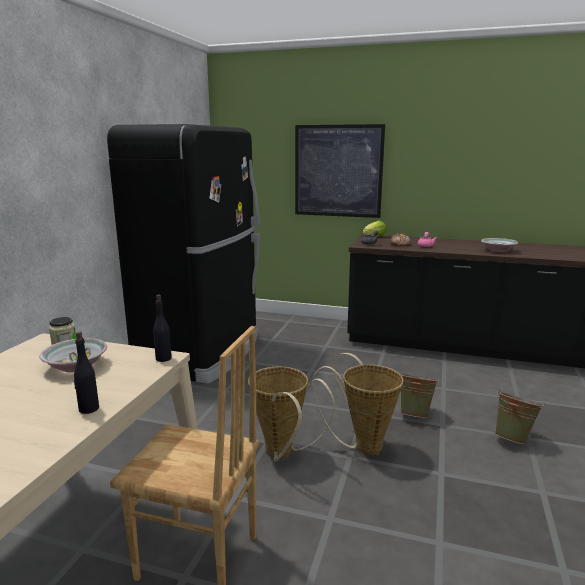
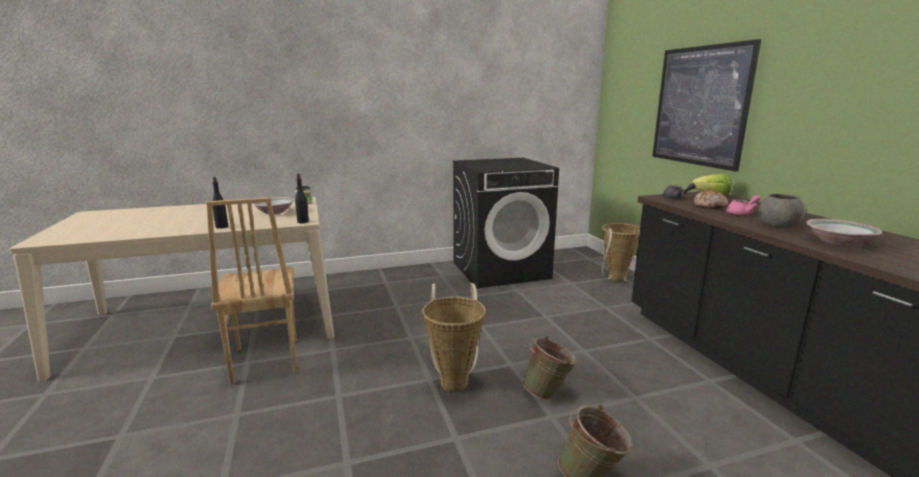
camera: 55 degrees right, 0 degrees up
black fridge [107,124,260,384] -> black washing machine [452,158,559,288]
basket [248,367,335,462] -> basket moved to [601,223,640,281]
none -> grey bowl [758,194,805,228]

